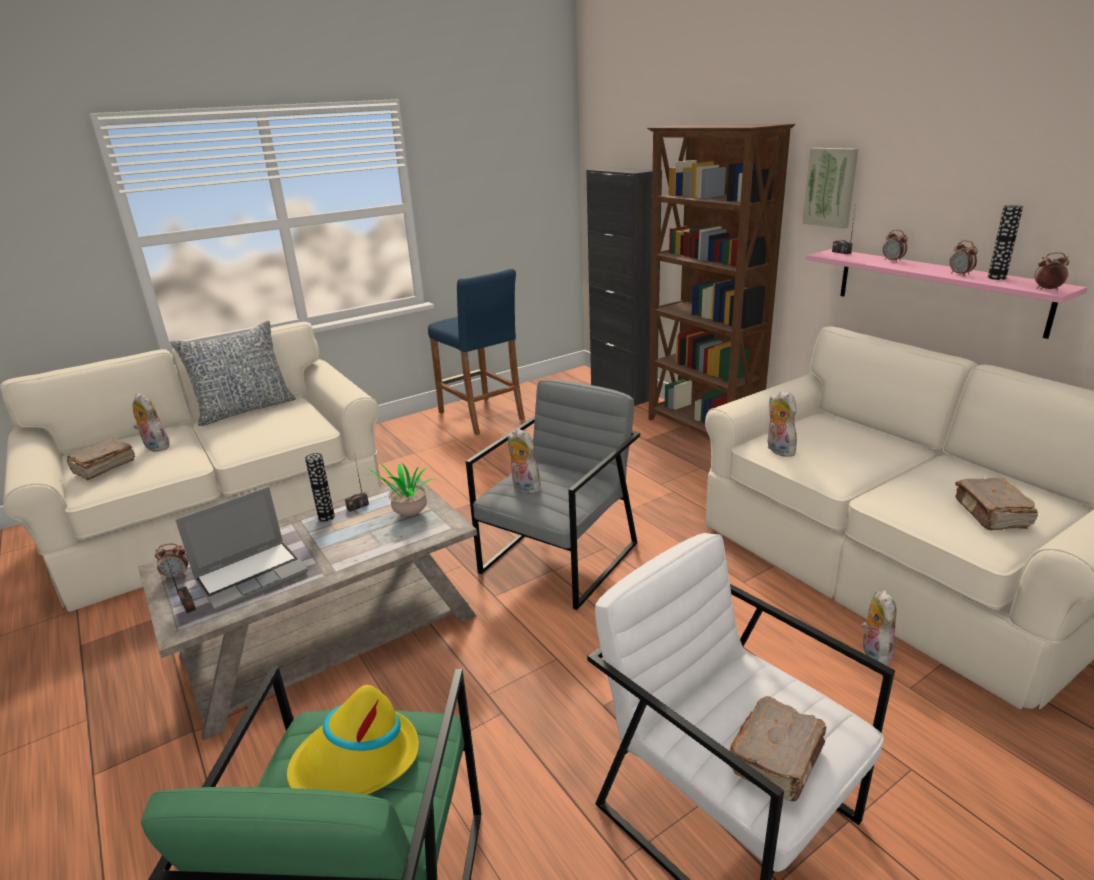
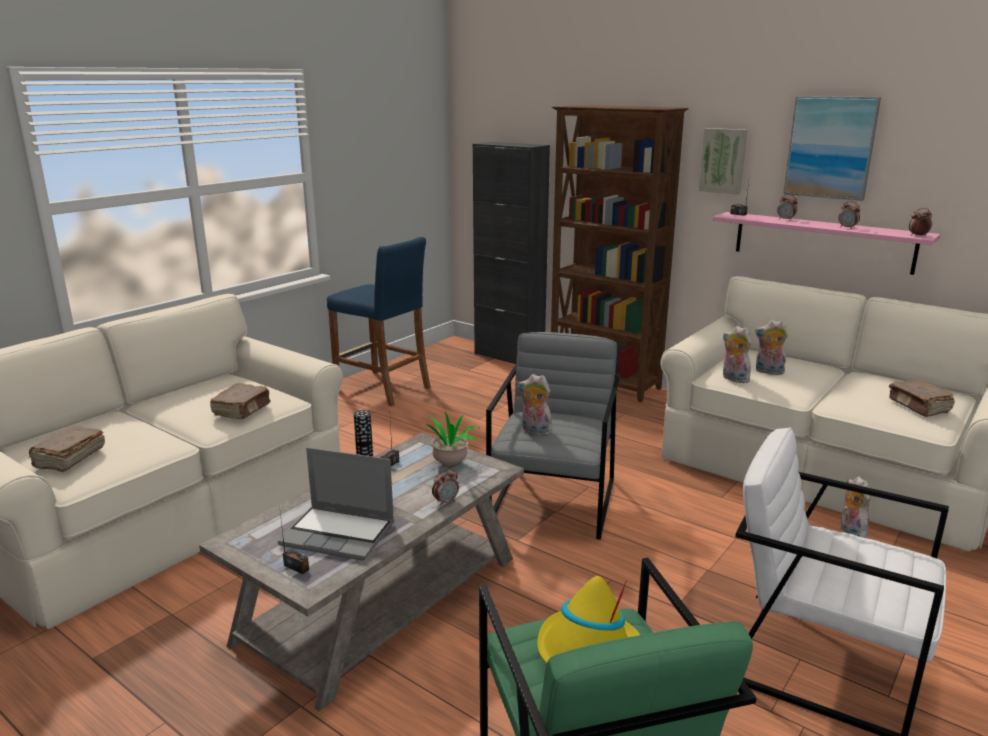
camera: 20 degrees left, 5 degrees down
plush toy [133,393,170,452] -> plush toy moved to [755,320,788,376]
alarm clock [155,543,188,580] -> alarm clock moved to [432,469,459,506]
pillow [170,321,296,426] -> none
laptop [175,487,308,612] -> laptop turned 75 degrees clockwise [278,447,394,561]
brown book [729,696,826,801] -> brown book moved to [210,383,270,419]
vase [988,205,1023,280] -> none
none -> picture [783,96,881,201]

